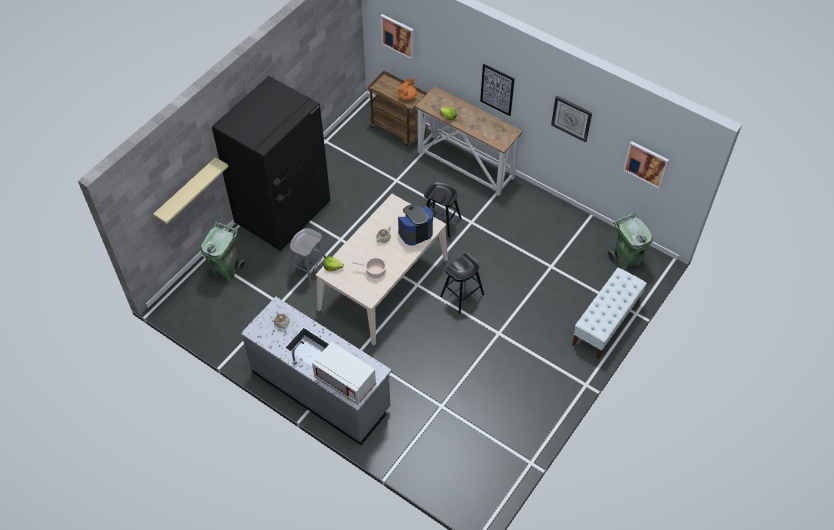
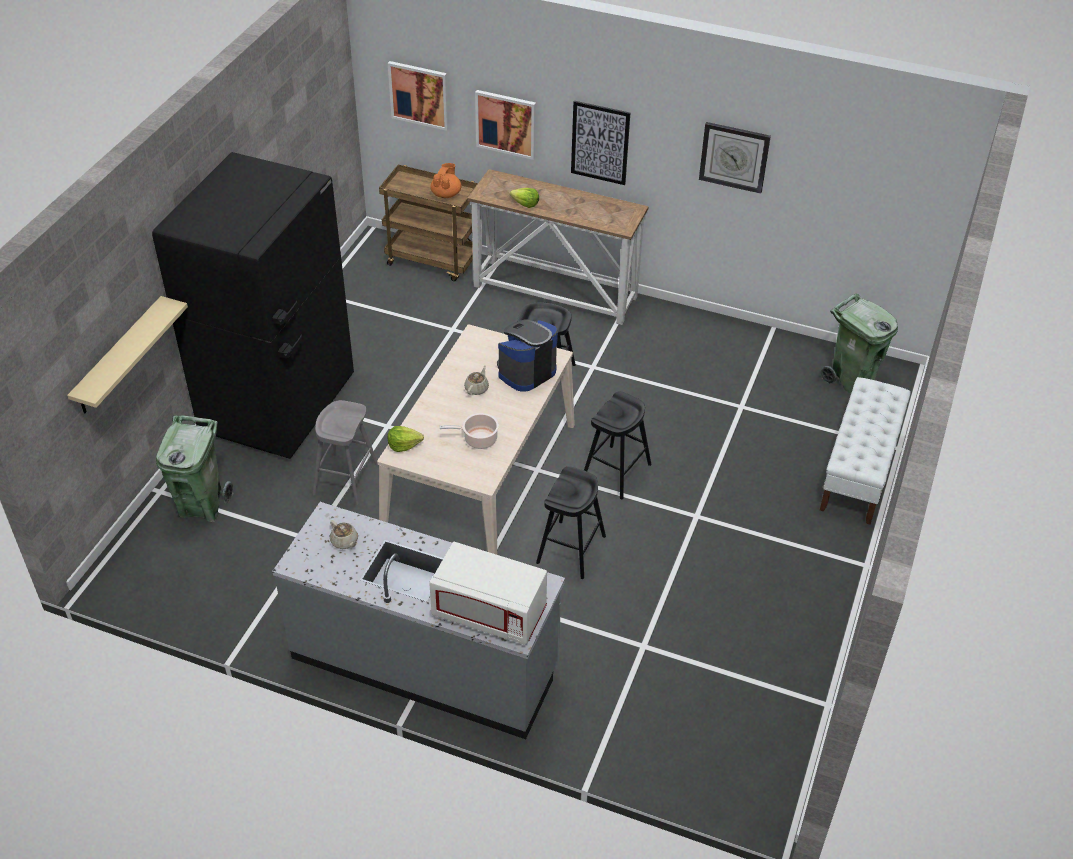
camera: 15 degrees left, 10 degrees down
picture [623,141,669,189] -> picture moved to [475,90,536,160]
none -> black stool [536,466,606,579]

